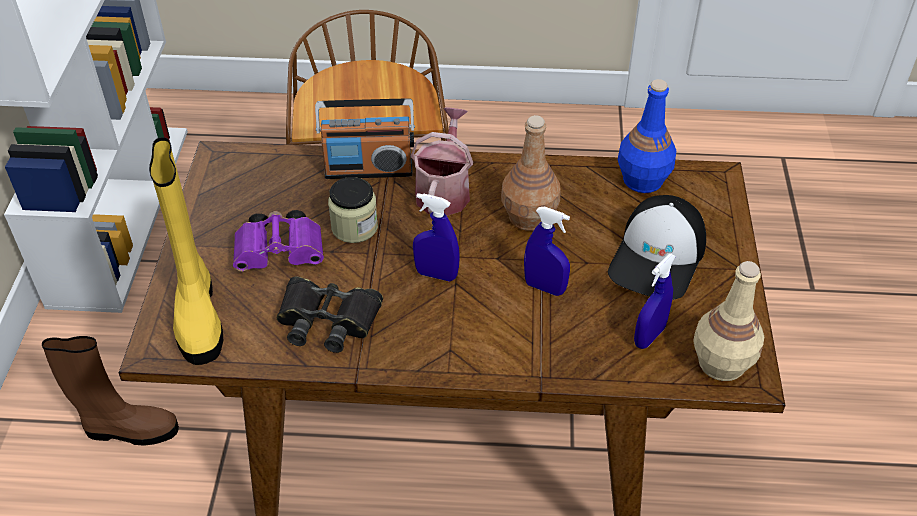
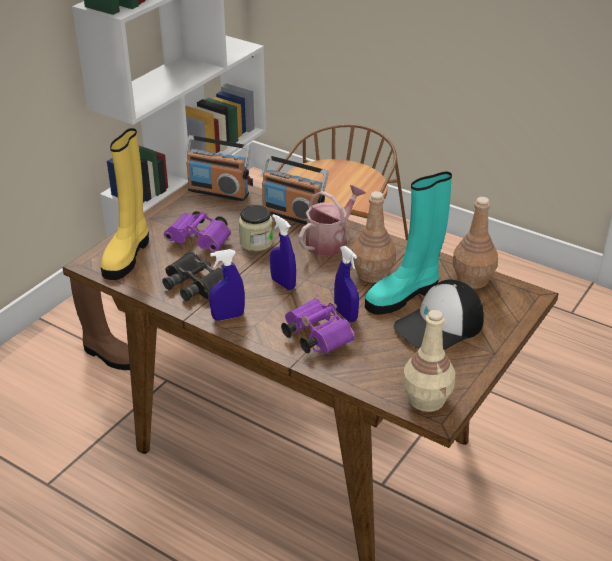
camera: 30 degrees right, 10 degrees down
blue bottle [618,79,676,193] -> brown bottle [453,197,498,289]
blue spray bottle [634,253,676,349] -> blue spray bottle moved to [209,249,245,321]
none -> radio [185,135,251,201]
none -> purple binoculars [281,298,355,353]
none -> turquoise boot [365,171,452,315]

